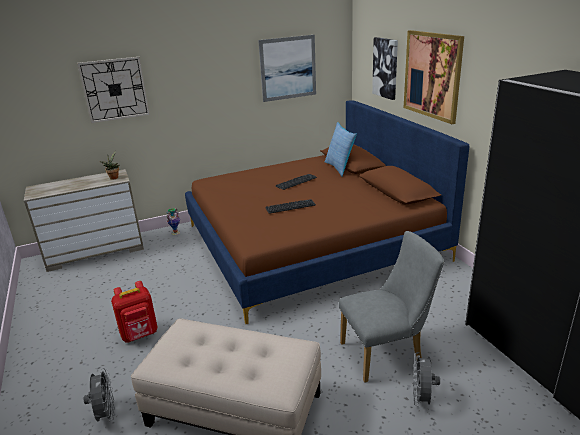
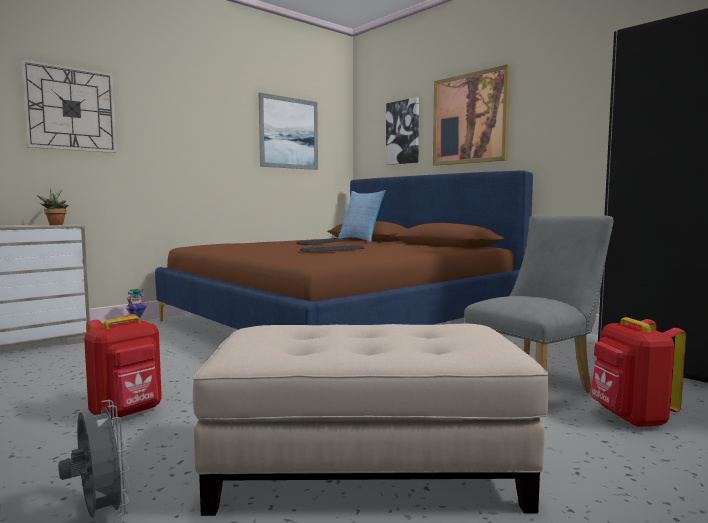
camera: 20 degrees left, 20 degrees down
grey fan [413,352,440,406] -> red backpack [590,317,686,427]

